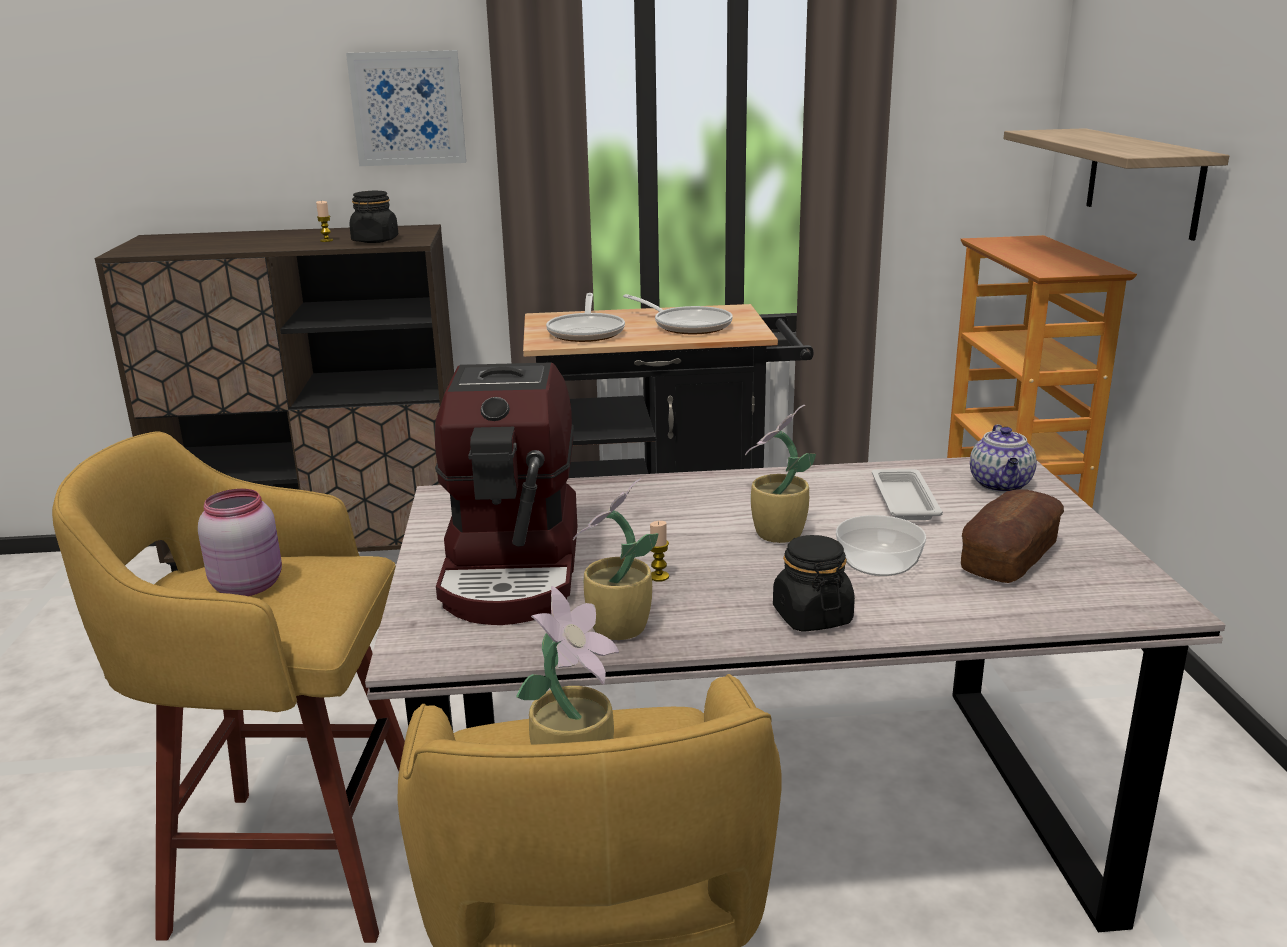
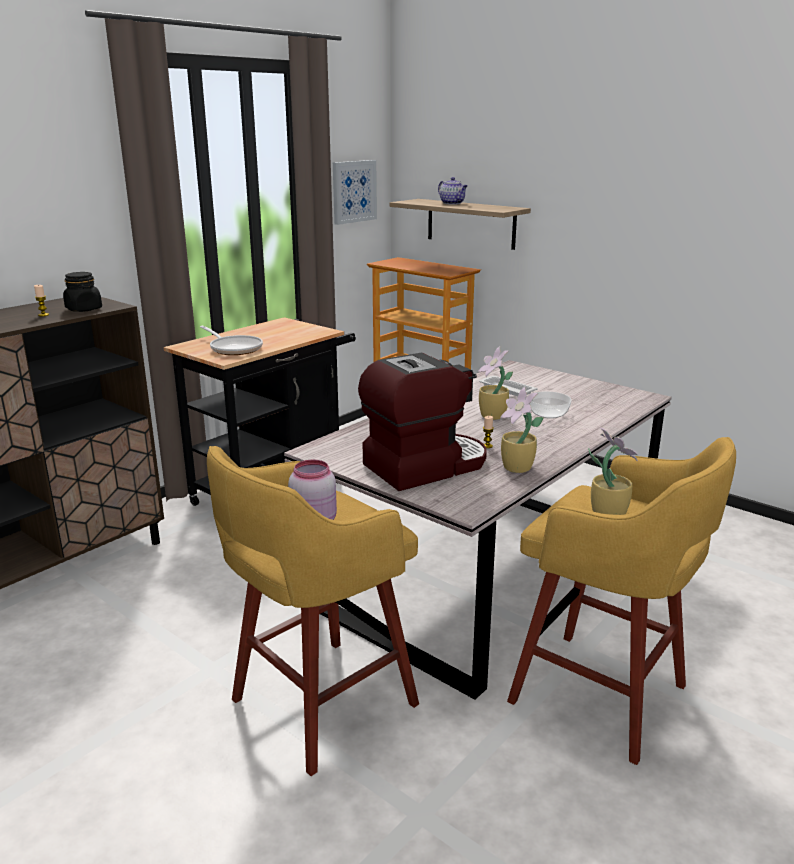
camera: 45 degrees left, 0 degrees up
picture [346,50,466,166] -> picture moved to [333,160,377,225]
coffee machine [435,363,577,625] -> coffee machine turned 75 degrees counterclockwise [358,353,487,491]
frying pan [623,294,732,334] -> none
black jar [773,535,855,632] -> none
bread [961,489,1064,583] -> none
teapot [970,424,1037,493] -> teapot moved to [438,177,468,204]

